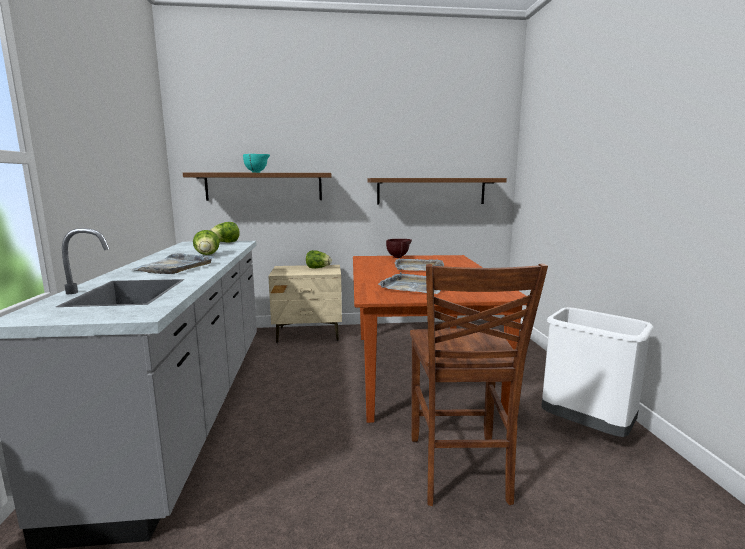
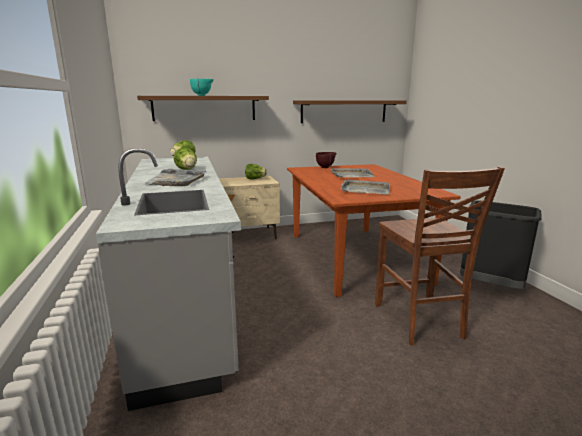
camera: 10 degrees left, 5 degrees up
white trash can [542,307,654,437] -> black trash can [460,200,542,289]

